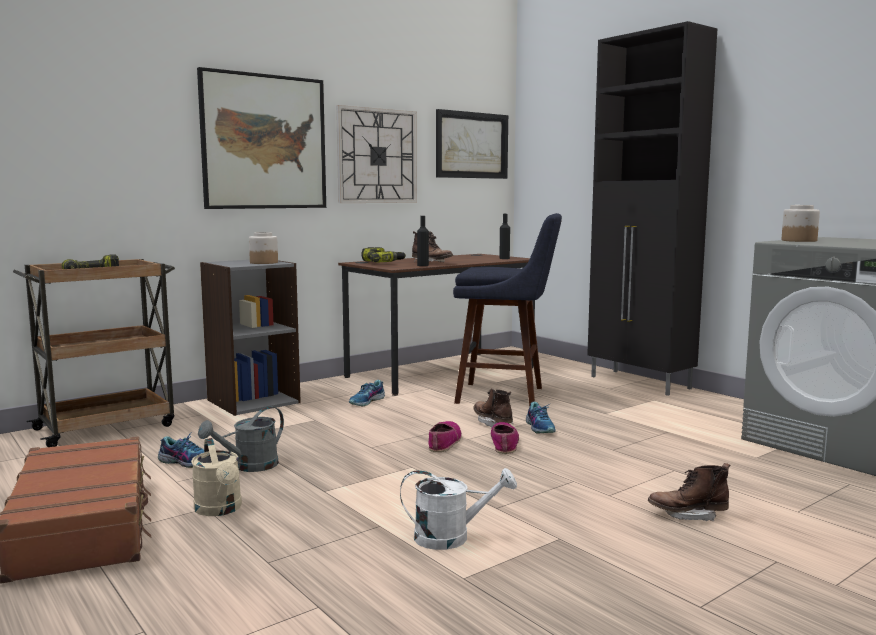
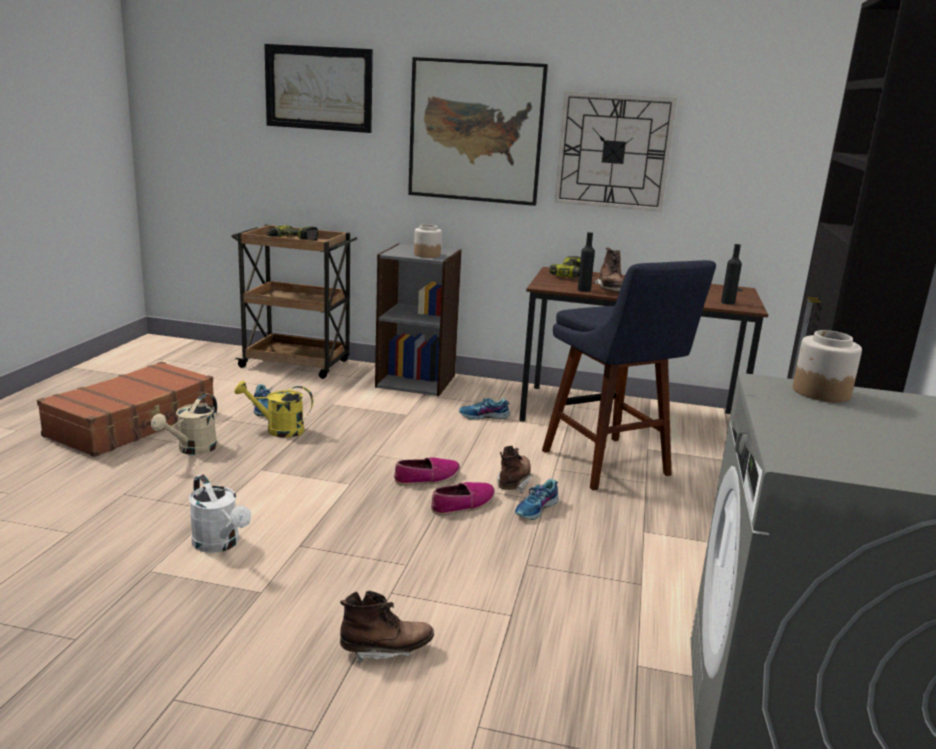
camera: 50 degrees right, 10 degrees up
grey watering can [198,406,284,472] -> yellow watering can [234,381,313,438]
picture [436,109,508,179] -> picture moved to [264,44,373,133]
brown boot [648,463,730,521] -> brown boot turned 120 degrees clockwise [340,591,434,664]

